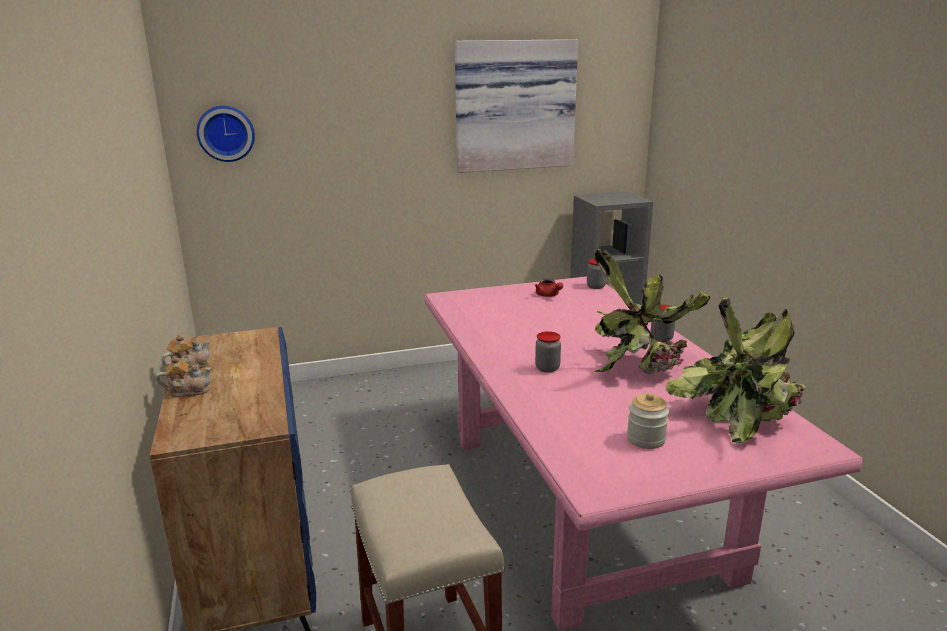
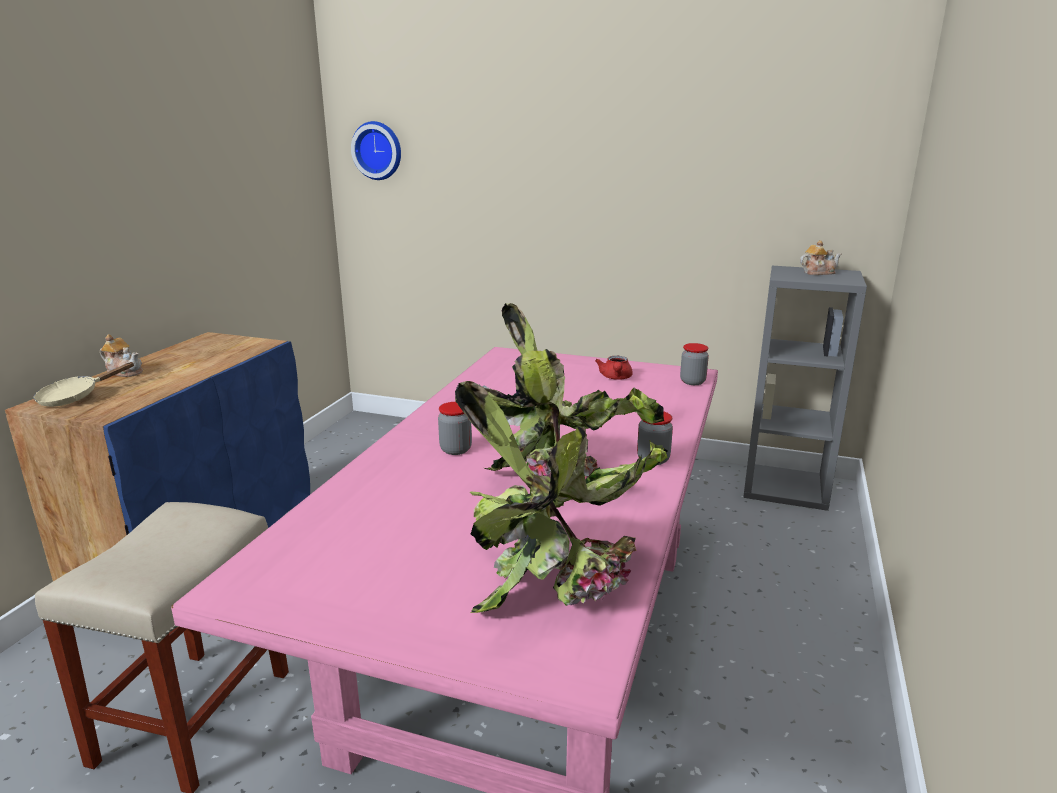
camera: 35 degrees right, 0 degrees up
teapot [161,335,210,371] -> teapot moved to [800,240,841,275]
picture [455,39,578,173] -> none
jar [627,393,669,449] -> none
none -> beige frying pan [33,362,135,407]

